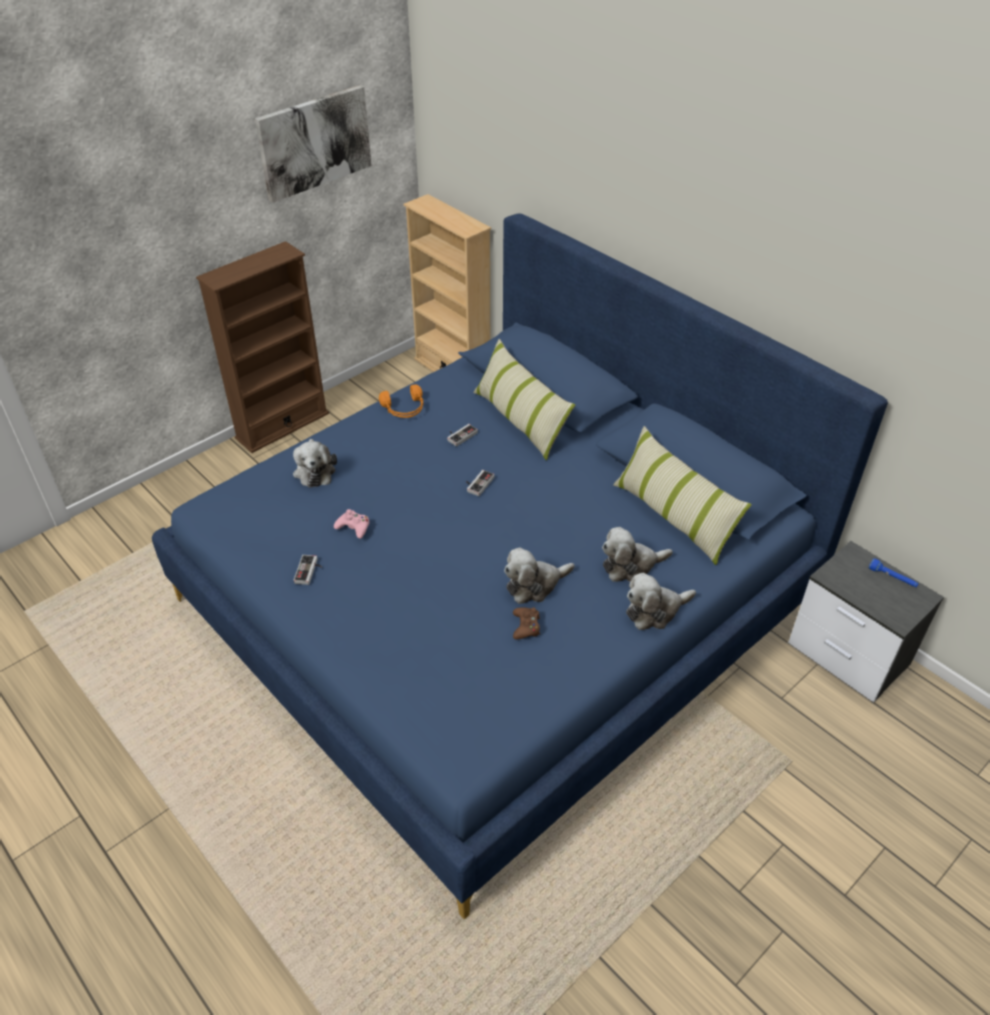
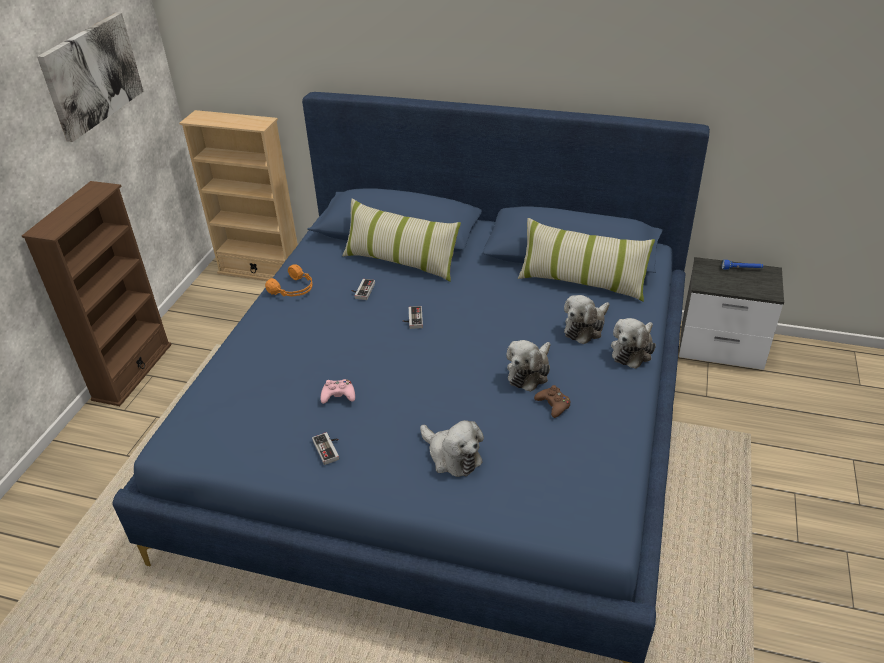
camera: 30 degrees left, 5 degrees down
plush toy [293,439,337,488] -> plush toy moved to [420,420,484,477]

